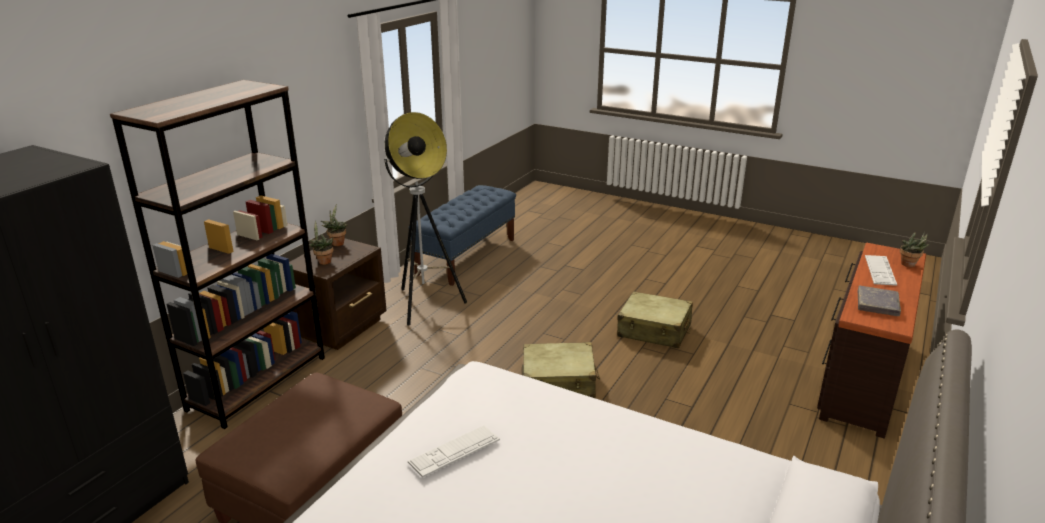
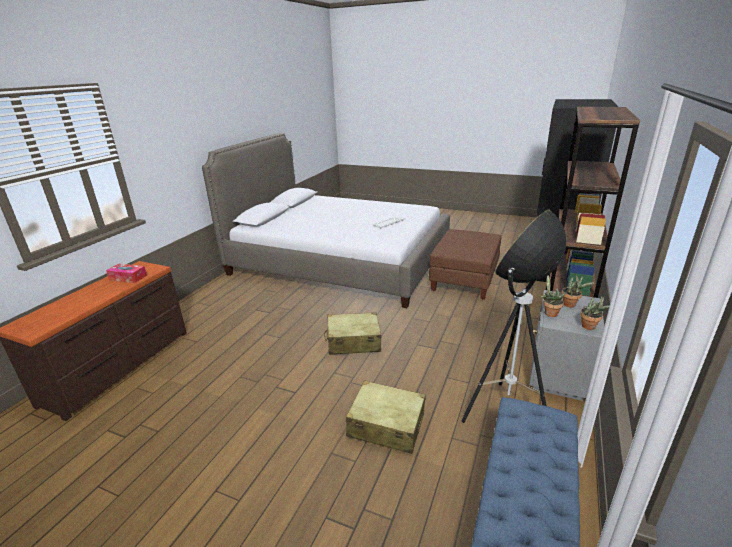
camera: 175 degrees right, 0 degrees up
brown nightstand [289,239,387,350] -> grey nightstand [529,290,604,401]
beige suitcase [617,291,693,348] -> beige suitcase moved to [346,380,426,454]
grey book [858,286,901,316] -> tissue box [106,264,147,283]
keyboard [865,255,897,286] -> none
potted plant [900,232,930,267] -> potted plant moved to [541,275,565,317]

